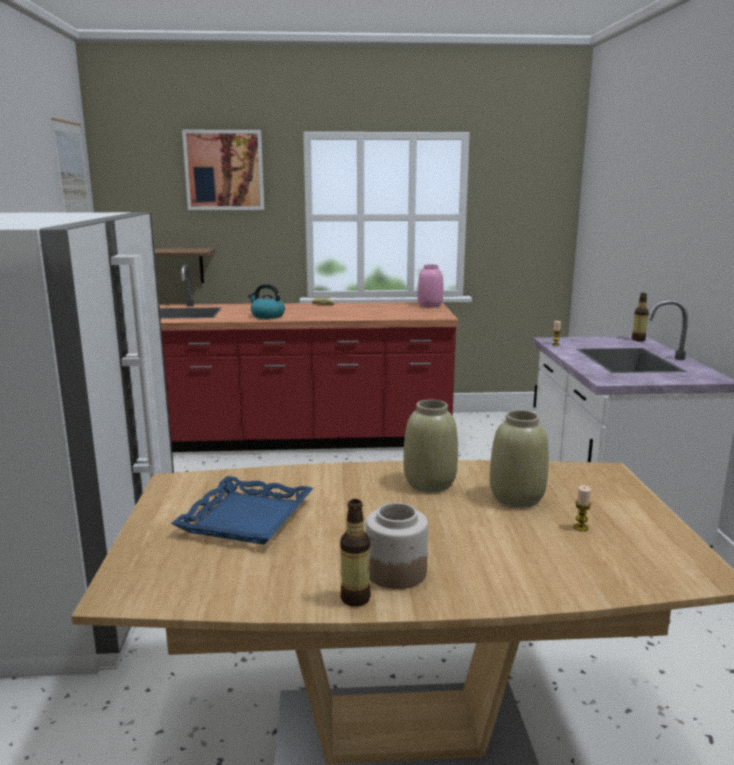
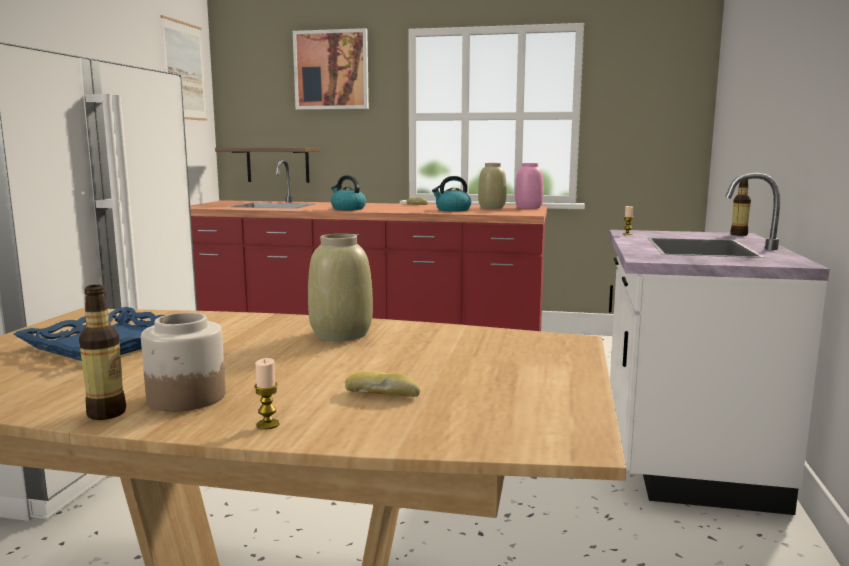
camera: 15 degrees right, 5 degrees down
beige vase [490,410,549,508] -> beige vase moved to [478,163,507,209]
candle [573,485,591,531] -> candle moved to [254,358,279,430]
none -> bread [345,371,420,397]
none -> kettle [432,176,471,212]

